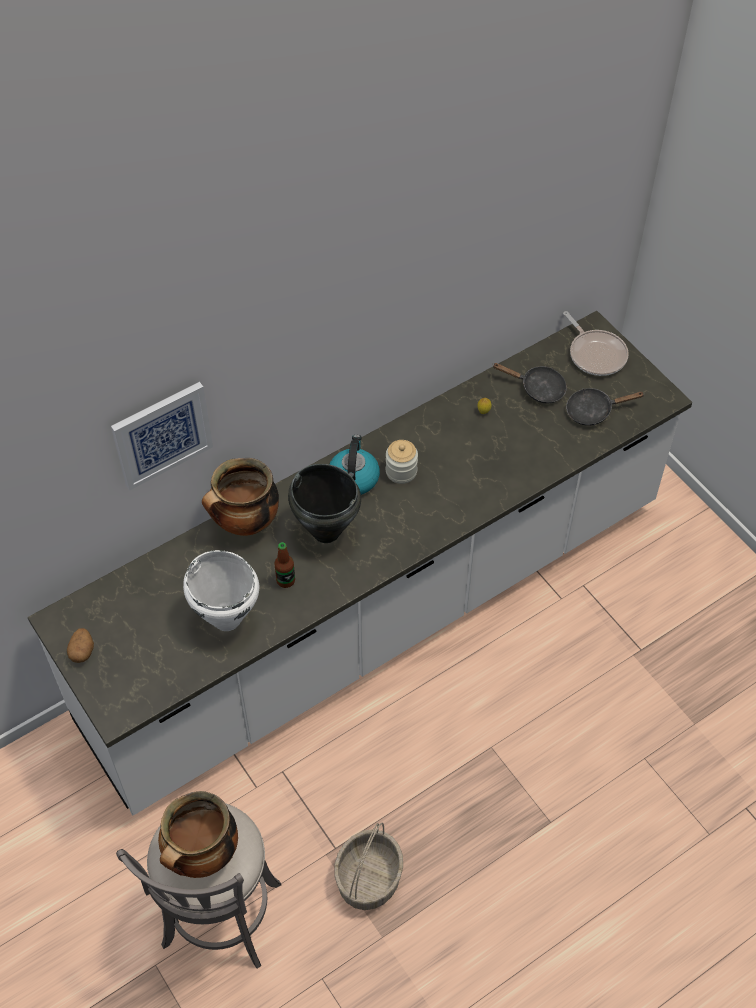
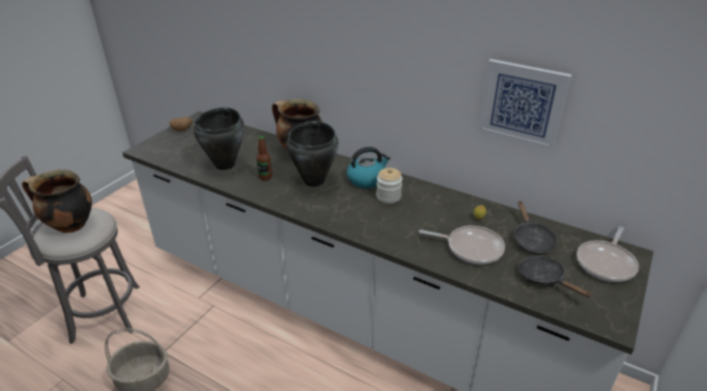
camera: 65 degrees right, 20 degrees down
picture [111,382,213,490] -> picture moved to [478,59,572,150]
white cooking pot [183,550,259,631] -> black cooking pot [193,107,244,170]
none -> frying pan [419,226,505,264]

